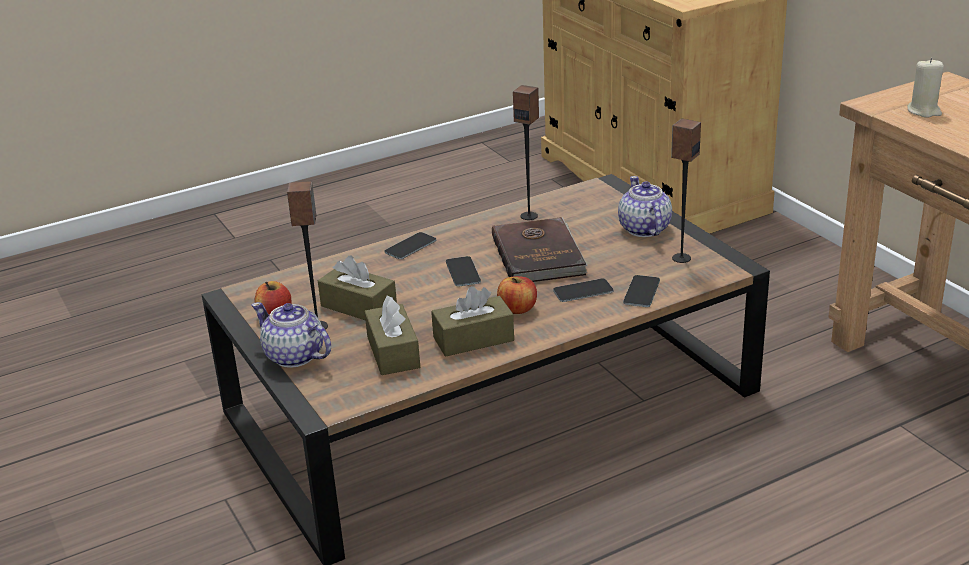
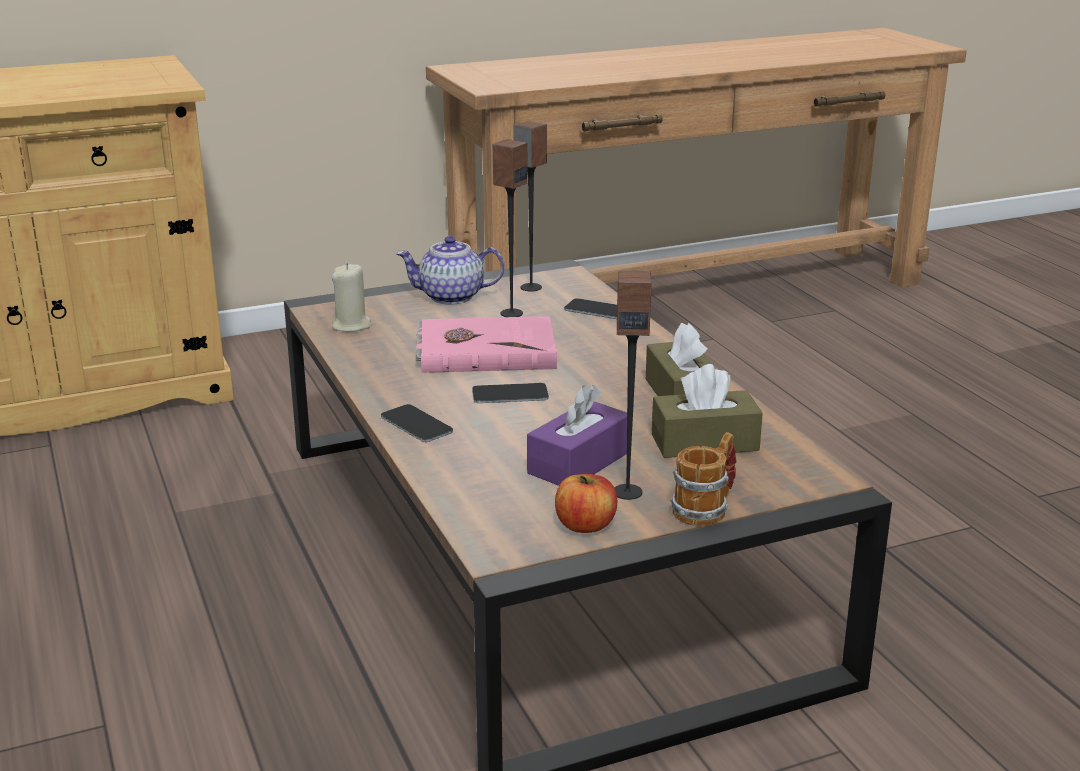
camera: 85 degrees left, 5 degrees down
teapot [252,302,331,368] -> mug [670,432,736,526]
brown tissue box [318,255,397,320] -> purple tissue box [527,385,627,486]
brown book [492,217,588,282] -> pink book [415,316,557,373]
apple [497,276,537,314] -> none
speaker [513,85,539,220] -> speaker moved to [492,139,527,317]
phone [553,278,613,302] -> none
beige candle [908,58,944,118] -> beige candle moved to [332,263,371,332]

